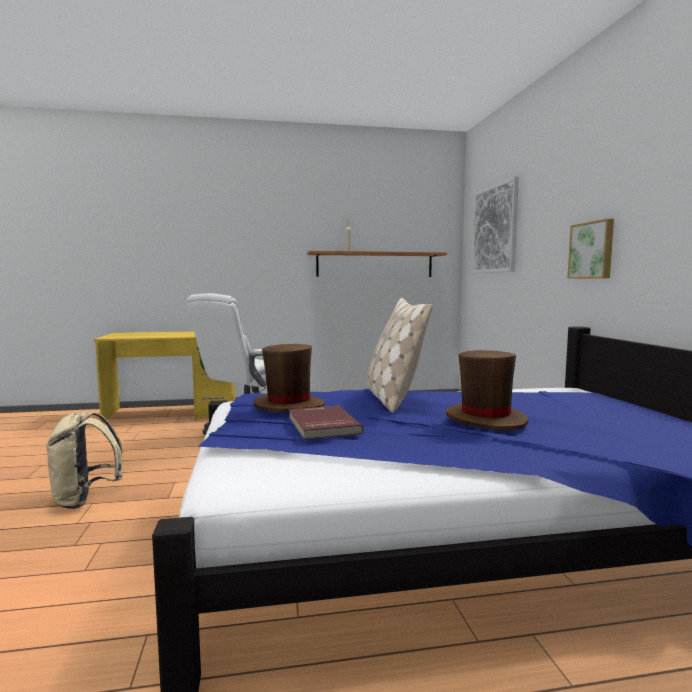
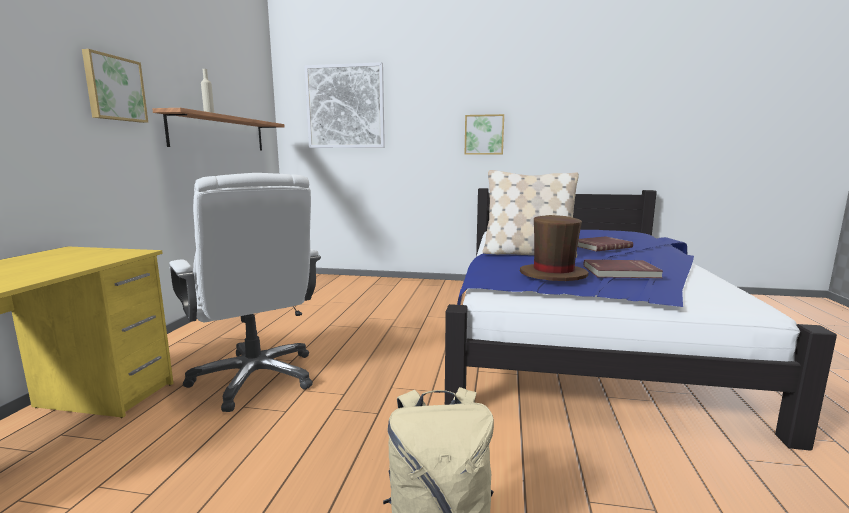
camera: 70 degrees left, 5 degrees up
brown hat [446,350,528,430] -> red book [577,236,633,251]
none -> picture [82,49,148,123]

